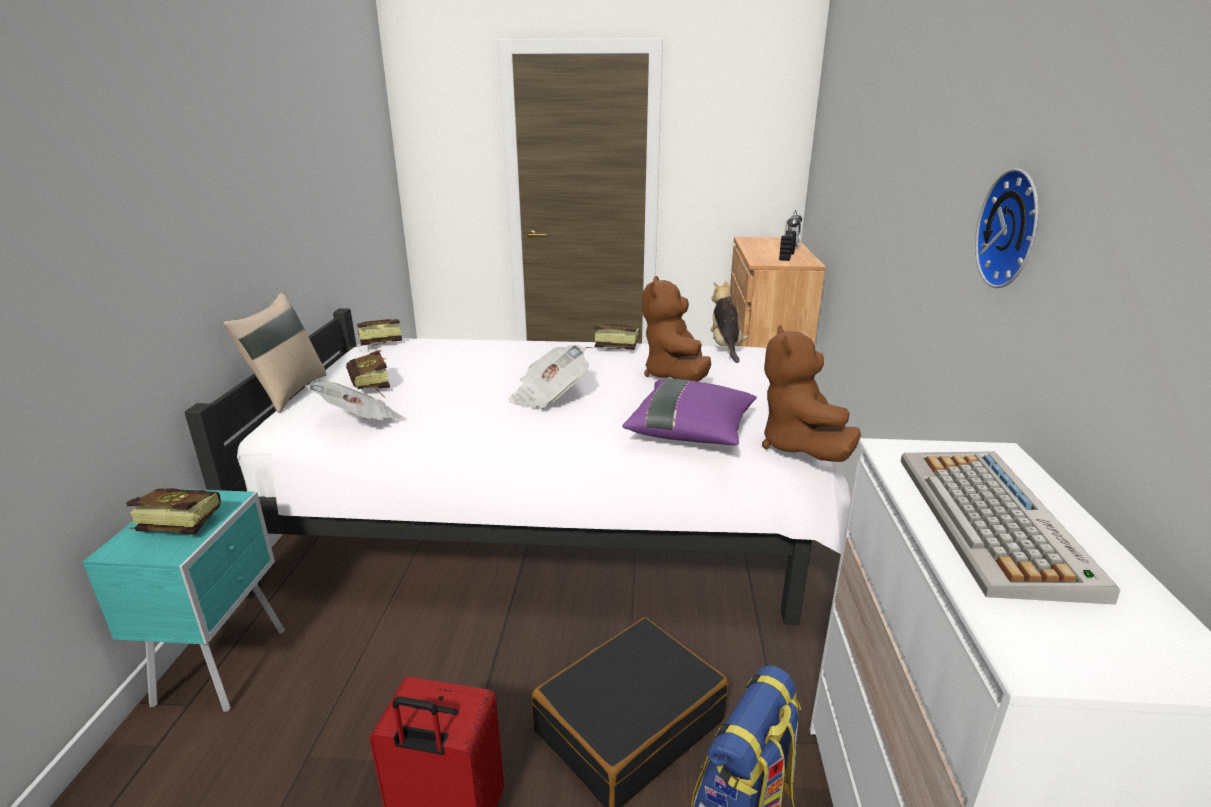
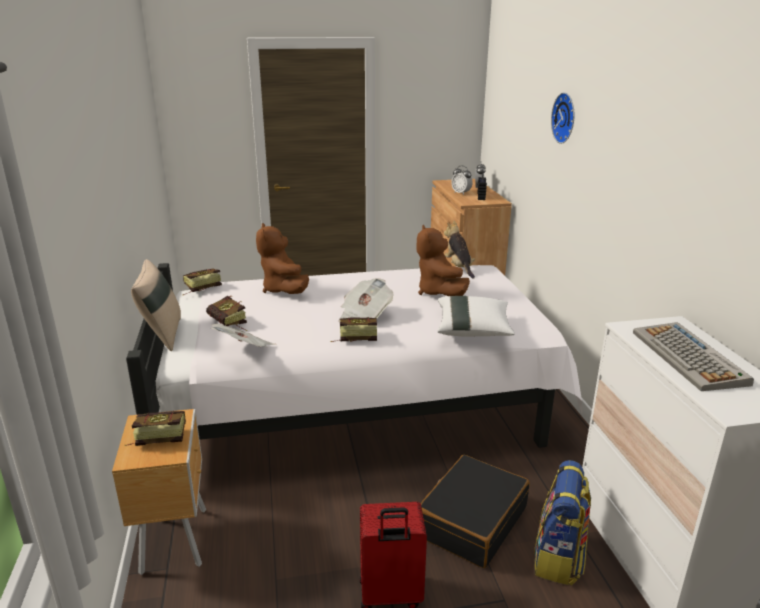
camera: 15 degrees left, 0 degrees up
turquoise nightstand [82,489,285,712] -> brown nightstand [112,409,206,575]
book [586,324,640,350] -> book moved to [330,317,377,342]
purple pillow [623,379,757,445] -> white pillow [437,296,515,337]
brown plush toy [762,325,861,462] -> brown plush toy moved to [256,223,309,294]
wall clock [975,168,1039,288] -> wall clock moved to [551,92,574,144]
none -> alarm clock [451,166,472,195]

